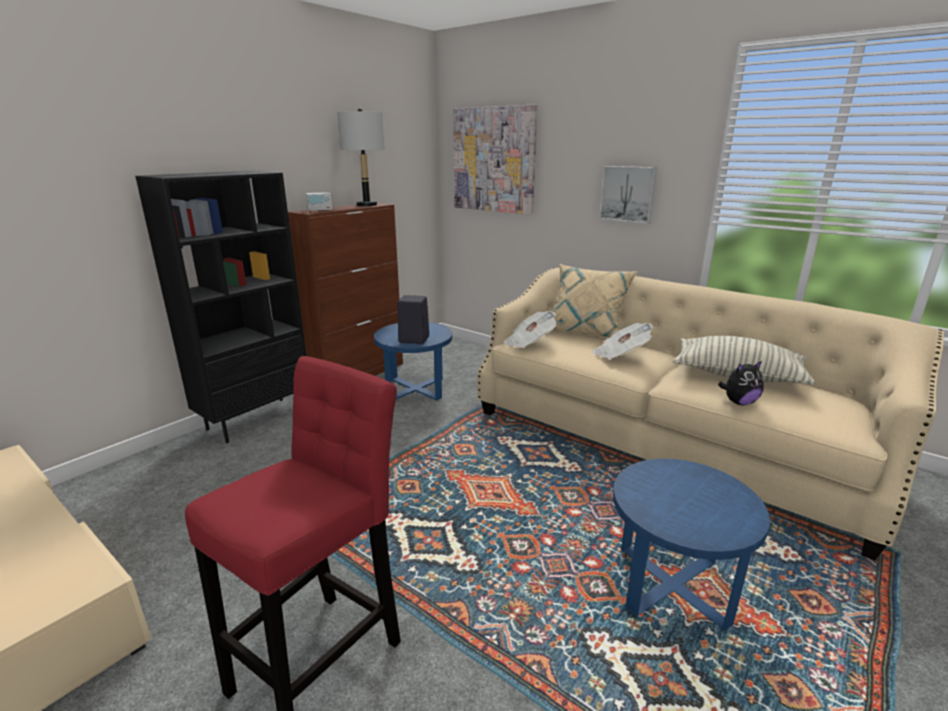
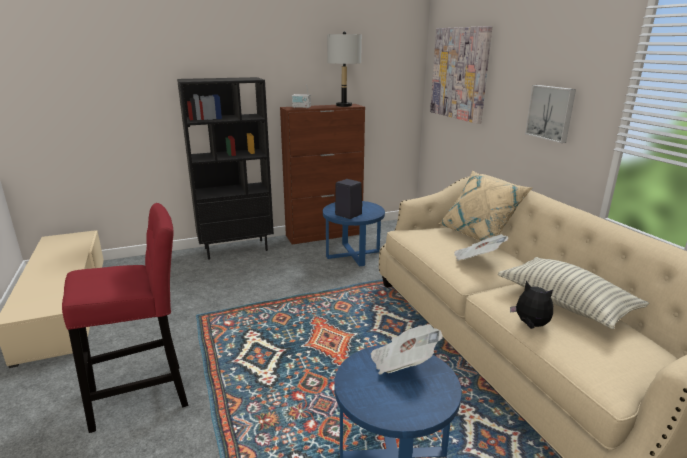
camera: 30 degrees right, 0 degrees up
newspaper [503,311,557,348] -> newspaper moved to [371,324,443,375]
plush toy [718,361,764,405] -> plush toy turned 150 degrees counterclockwise [510,281,553,329]

